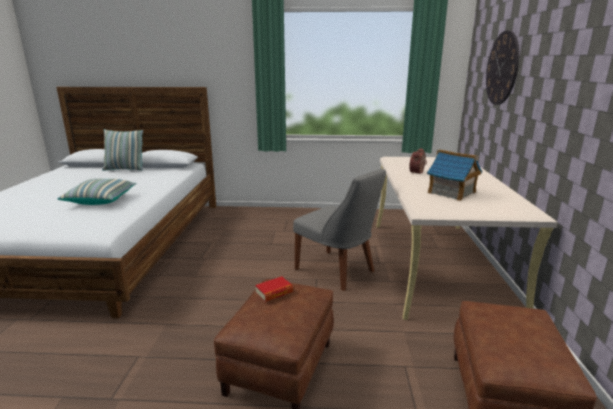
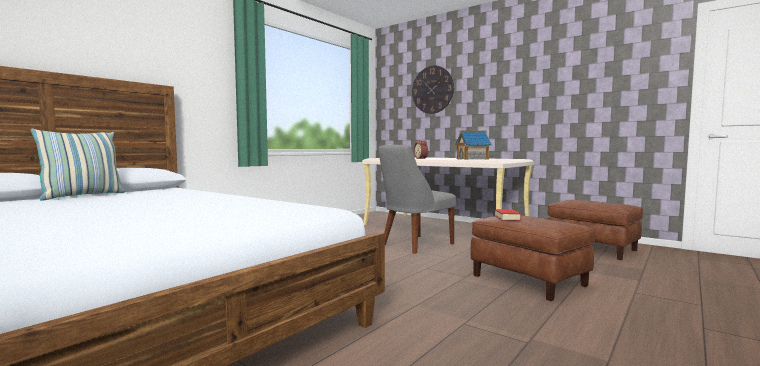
camera: 55 degrees left, 15 degrees down
pillow [58,179,137,205] -> none
grey chair [293,169,386,291] -> grey chair turned 150 degrees clockwise [379,145,456,254]

